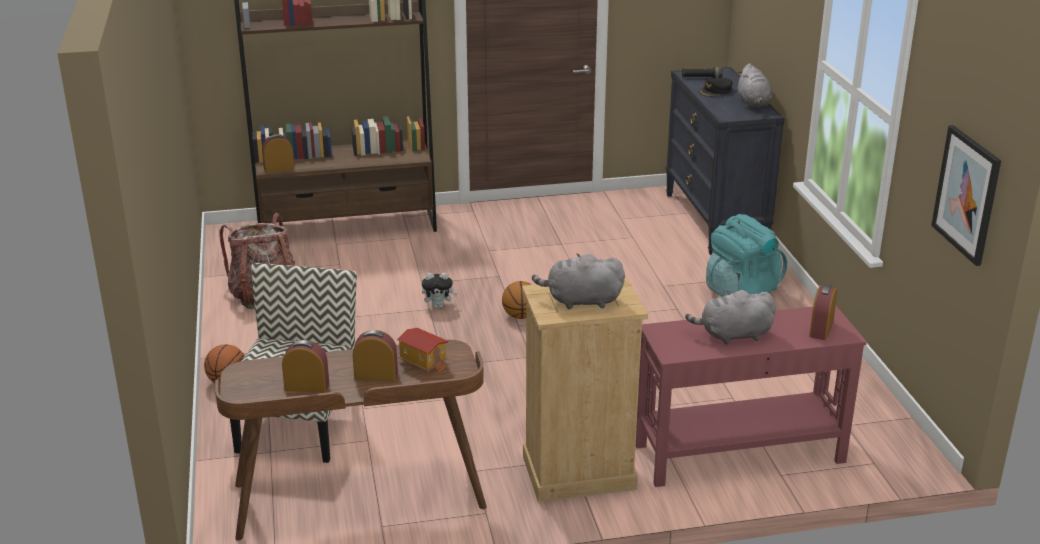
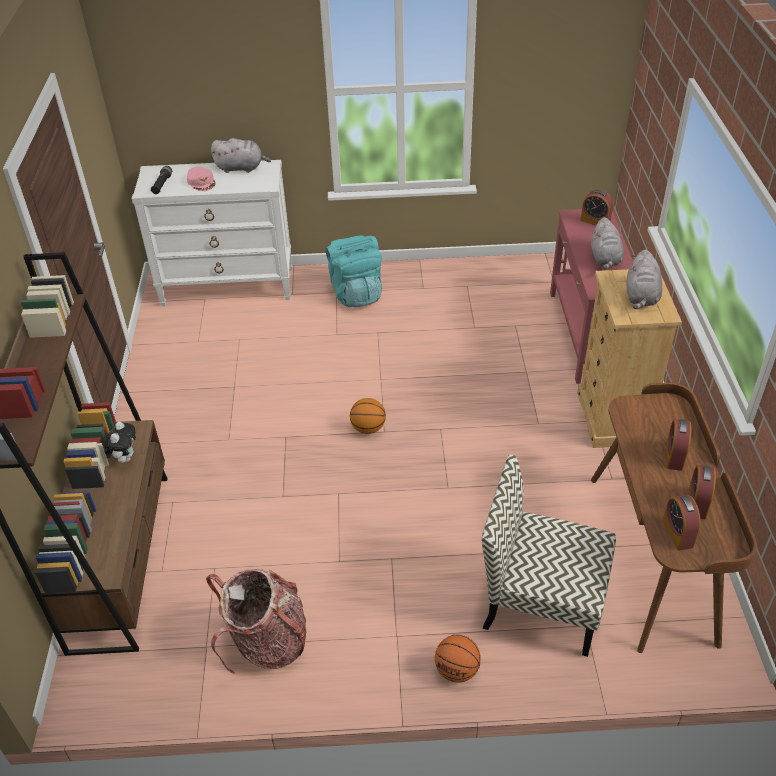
camera: 80 degrees left, 15 degrees up
alarm clock [262,134,295,173] -> alarm clock moved to [663,495,701,550]
toy house [397,328,448,373] -> none
plush toy [422,273,457,308] -> plush toy moved to [104,422,136,463]
black dresser [666,67,785,255] -> white dresser [132,160,292,306]
black cap [699,78,733,97] -> pink cap [187,167,215,191]
picture [931,125,1001,266] -> none

